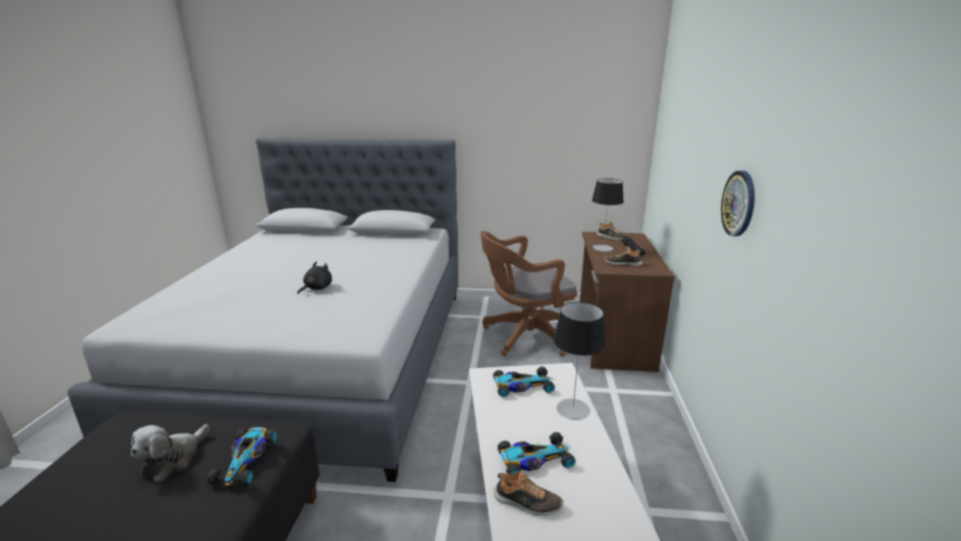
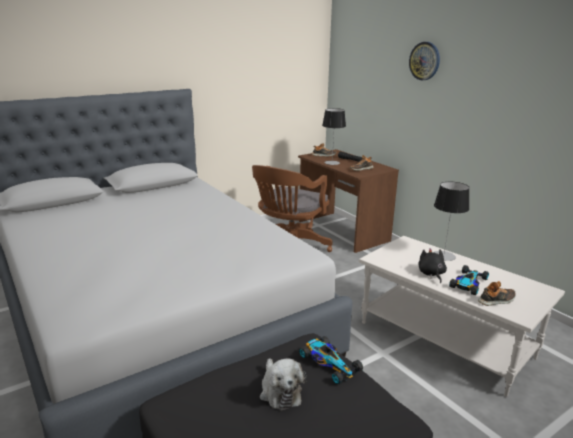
camera: 40 degrees left, 0 degrees up
black plush toy [297,262,332,294] -> black plush toy moved to [418,248,447,283]
toy car [493,367,555,397] -> none
wall clock [721,171,755,236] -> wall clock moved to [409,42,440,80]

